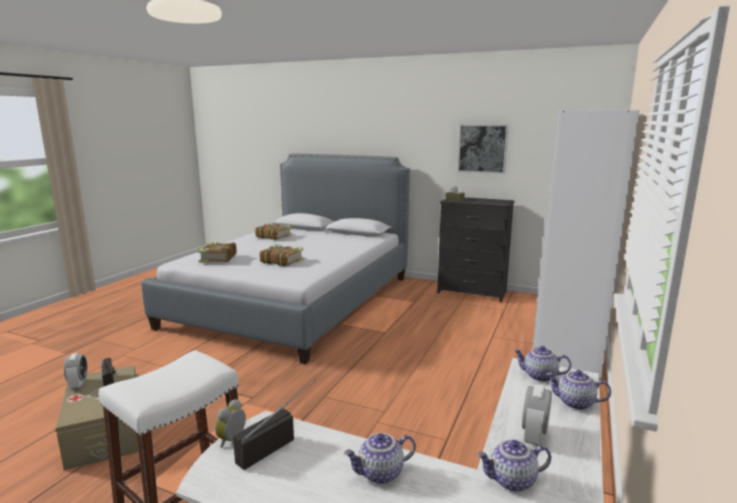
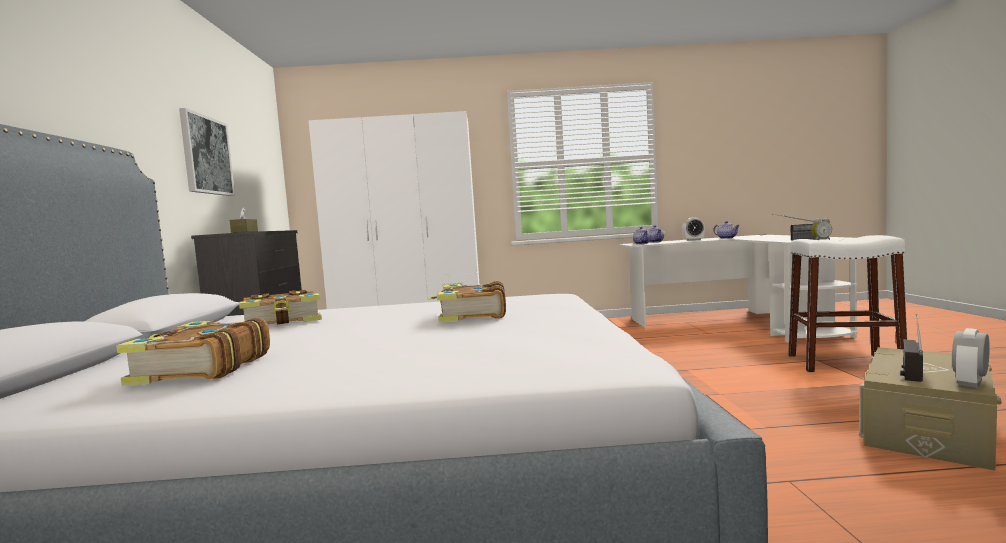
camera: 115 degrees left, 10 degrees down
book [198,242,237,263] -> book moved to [239,289,322,324]
teapot [344,433,416,484] -> none

